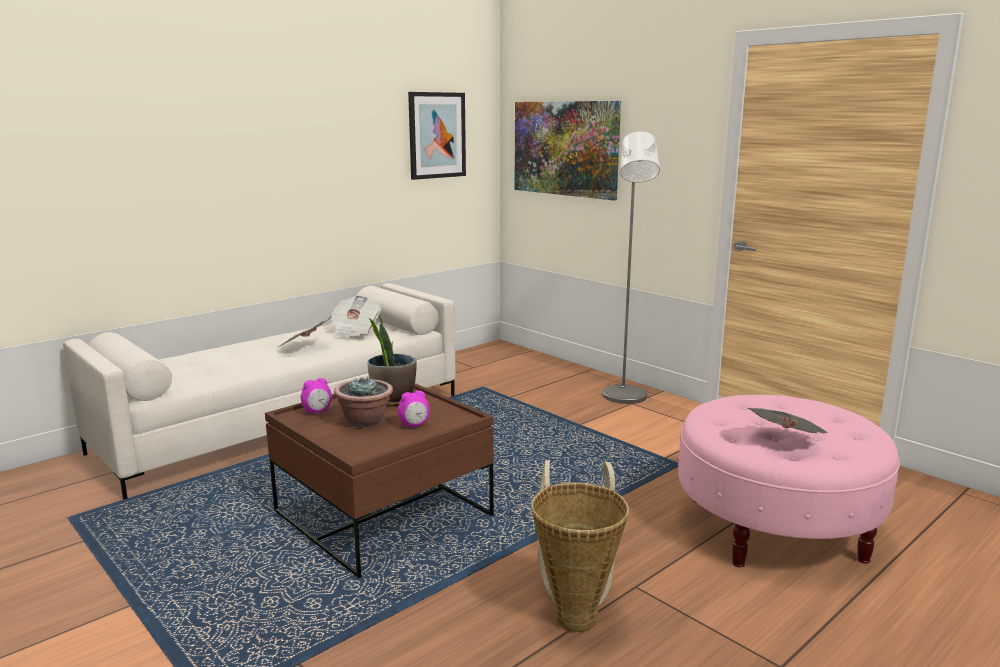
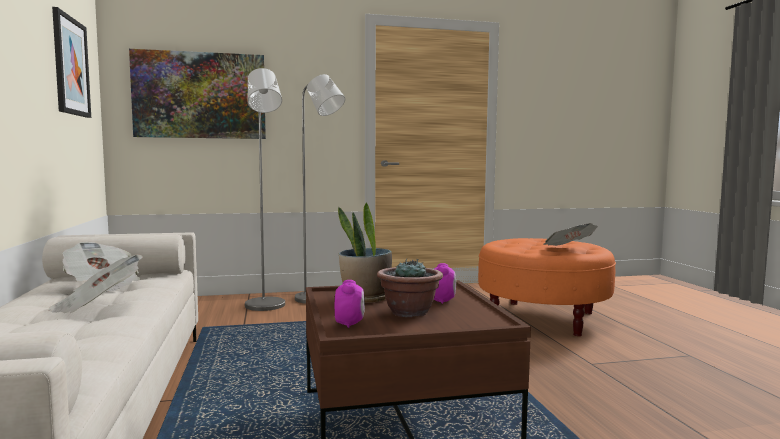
camera: 60 degrees left, 10 degrees down
basket [531,460,629,632] -> none
pink ottoman [678,395,900,567] -> orange ottoman [478,238,616,336]
none -> grey floor lamp [245,68,285,311]

